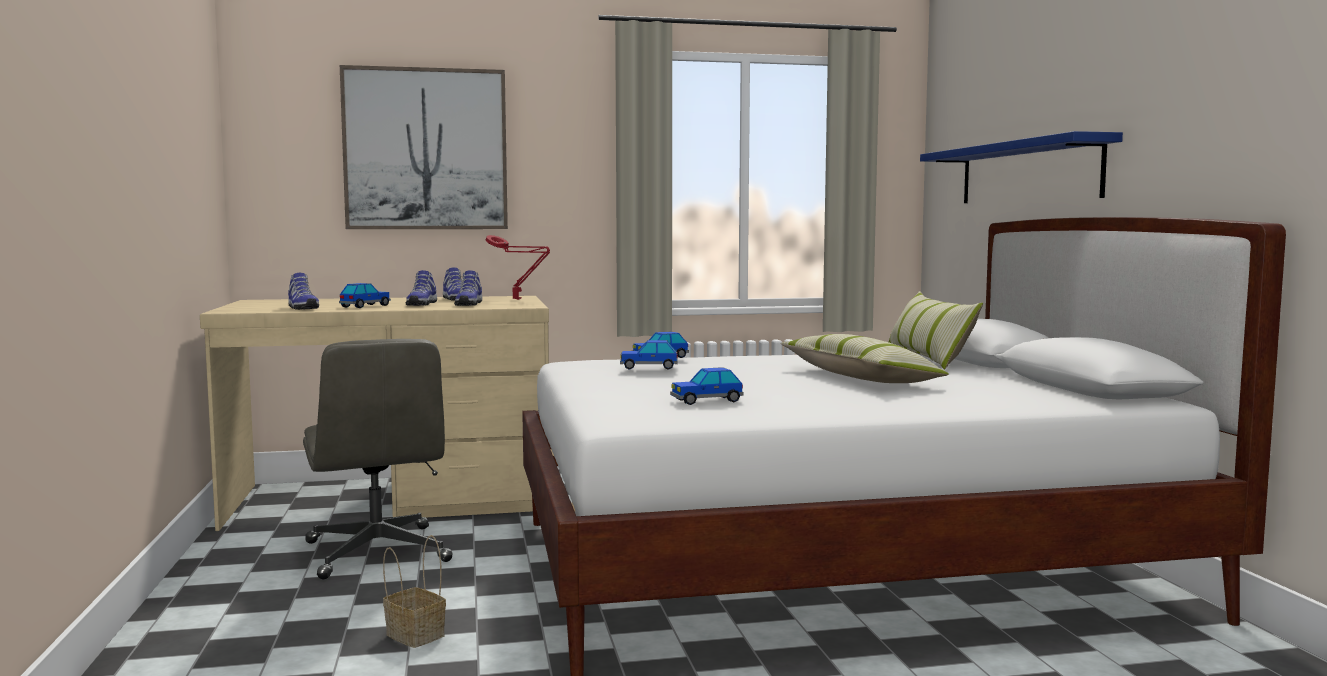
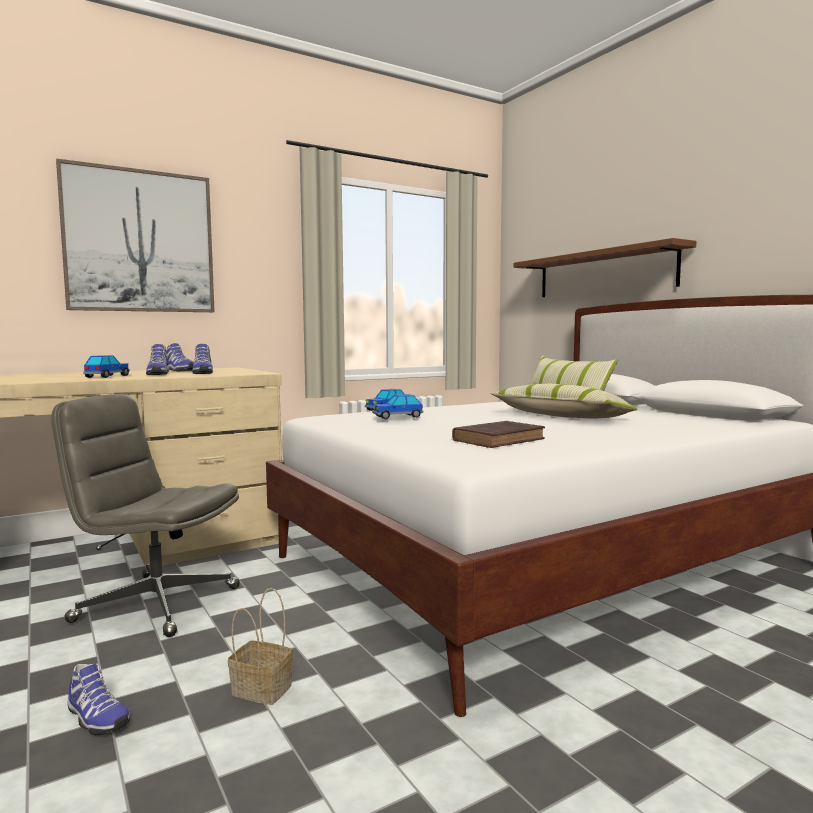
camera: 20 degrees left, 0 degrees up
shoe [288,273,319,310] -> shoe moved to [67,663,130,736]
grey office chair [303,339,453,579] -> grey office chair turned 150 degrees clockwise [51,394,240,637]
red table lamp [486,235,550,300] -> none
toy car [670,367,744,405] -> brown book [452,421,545,448]
blue shelf [920,131,1123,203] -> brown shelf [513,238,696,297]

